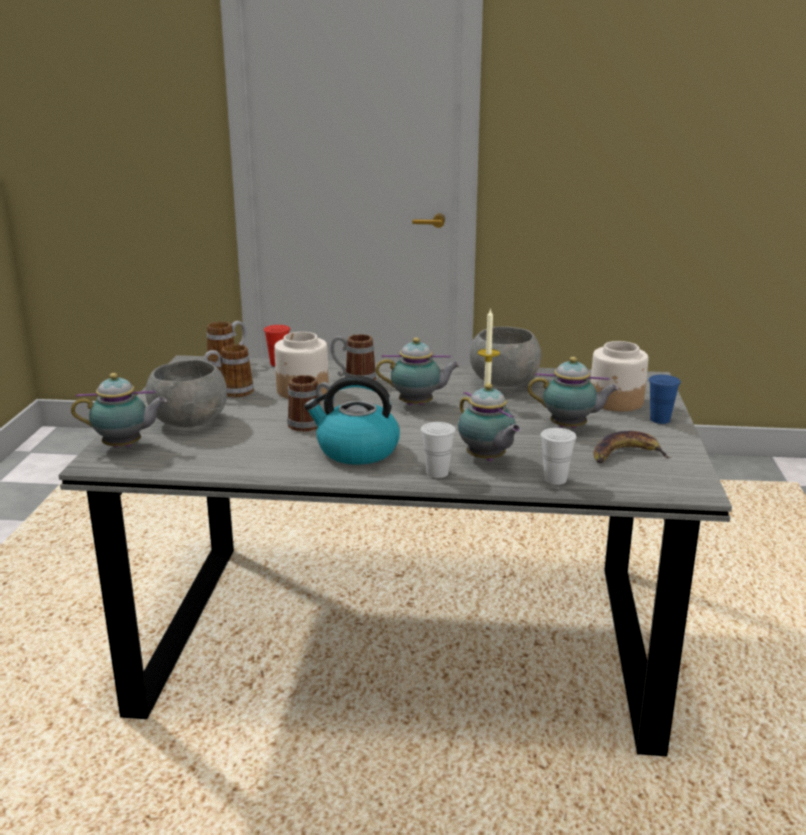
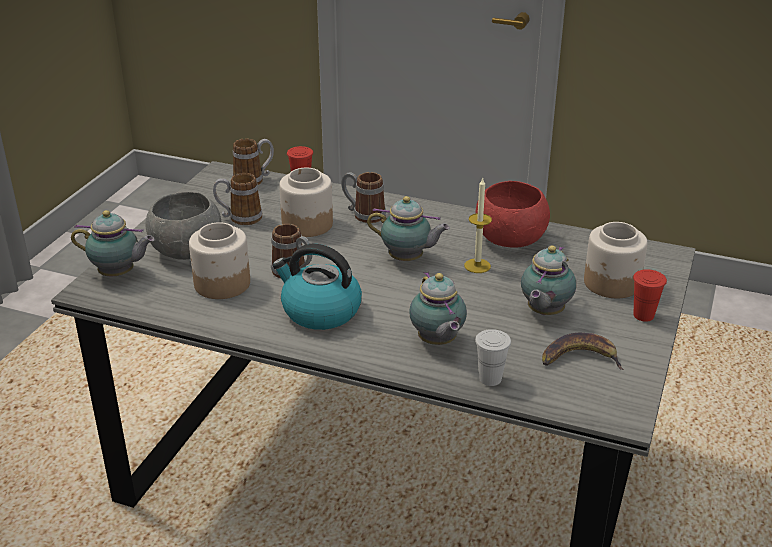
camera: 15 degrees right, 10 degrees up
white cup [421,422,456,478] -> none
grey bowl [470,326,541,386] -> red bowl [475,181,550,248]
teapot [528,357,619,428] -> teapot turned 90 degrees clockwise [521,246,576,315]
blue cup [649,375,681,424] -> red cup [633,269,667,322]
none -> jar [189,222,250,299]

